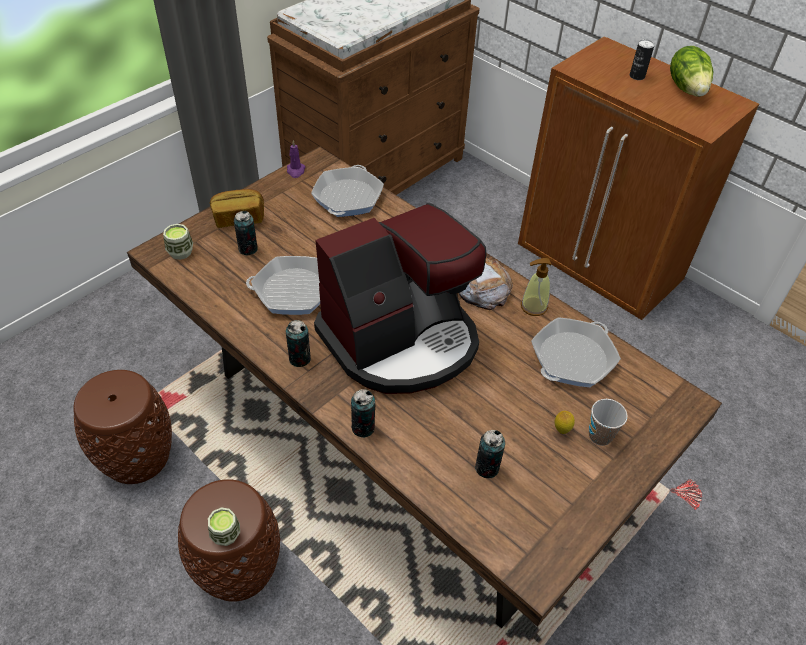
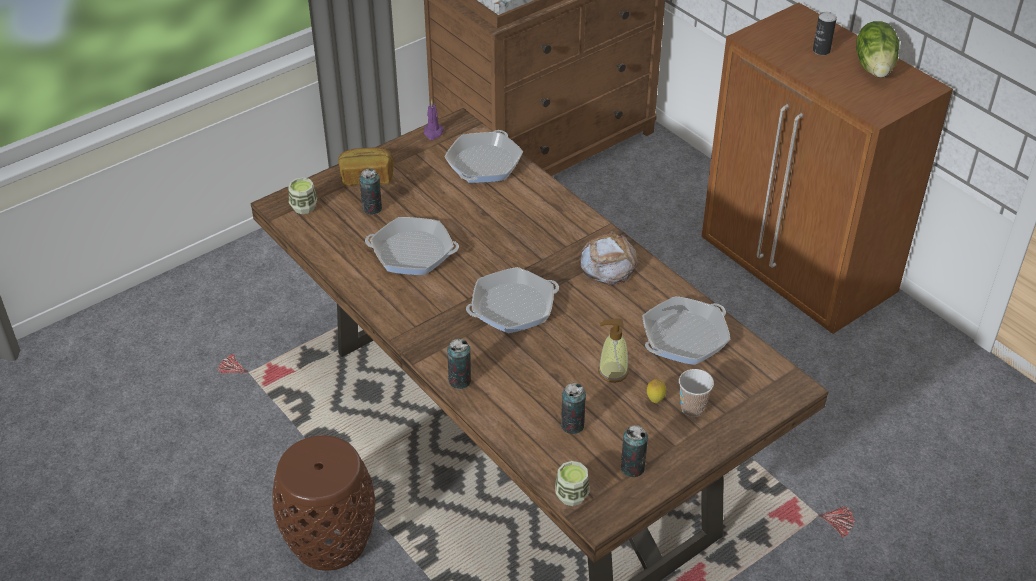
camera: 10 degrees right, 5 degrees down
brown stool [74,370,172,484] -> none
cup [208,508,240,546] -> cup moved to [555,461,590,506]
can [286,320,311,367] -> can moved to [621,425,648,477]
coffee machine [314,203,486,394] -> frying pan [466,267,559,333]
soap dispenser [521,258,552,316] -> soap dispenser moved to [598,319,629,383]

